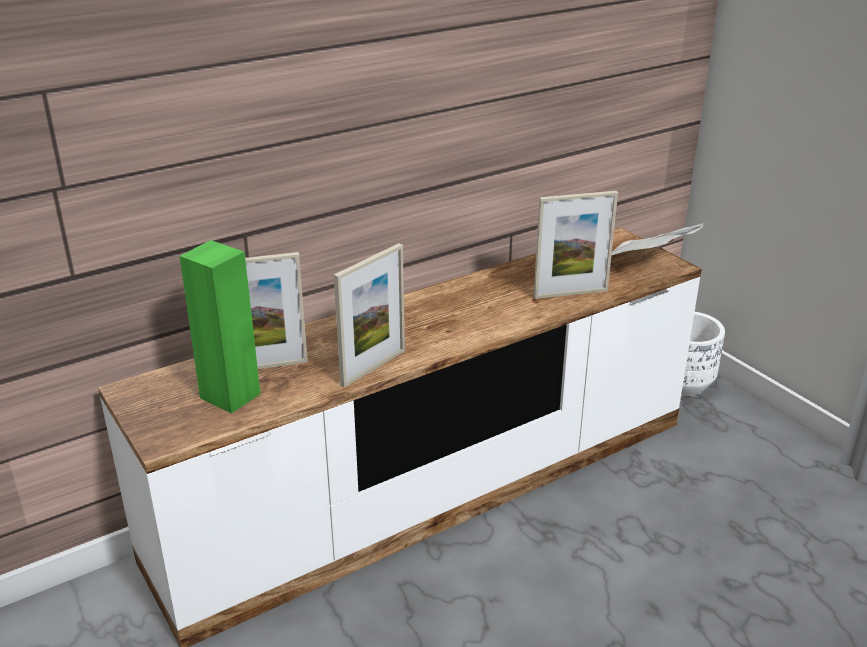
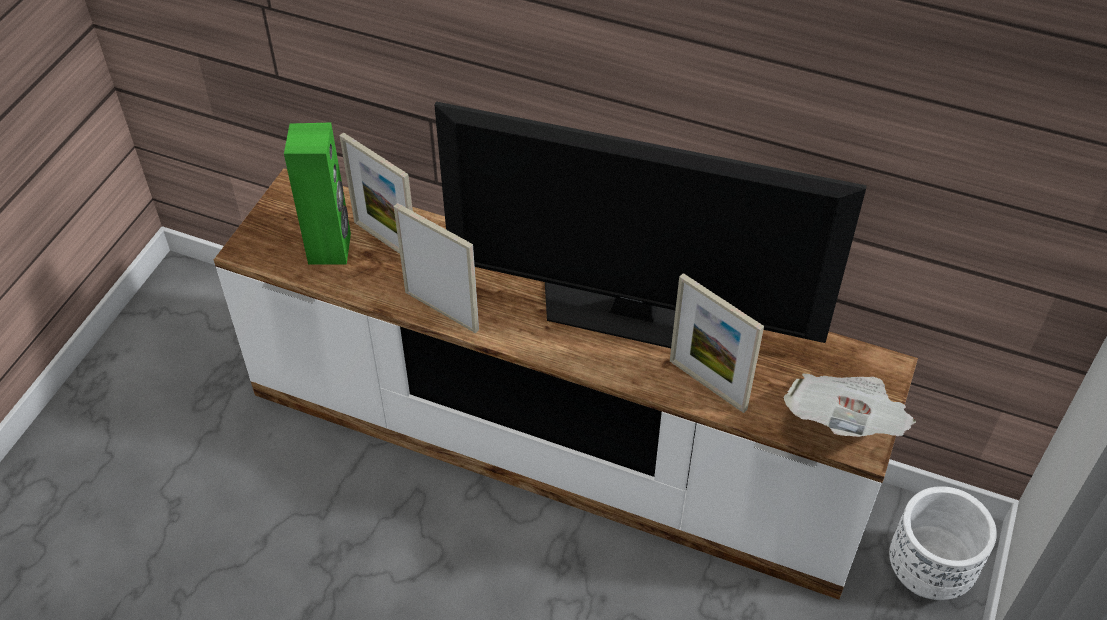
camera: 55 degrees right, 20 degrees up
picture frame [334,243,405,387] -> picture frame turned 150 degrees counterclockwise [394,203,479,333]
none -> television [434,101,867,348]

